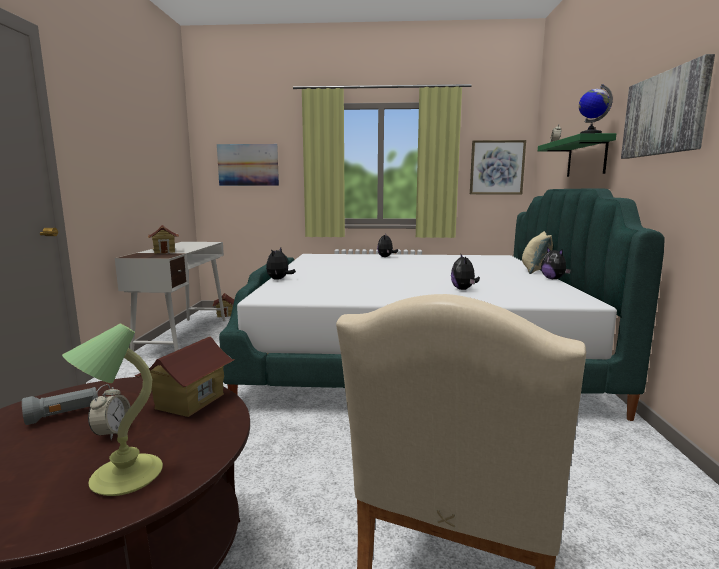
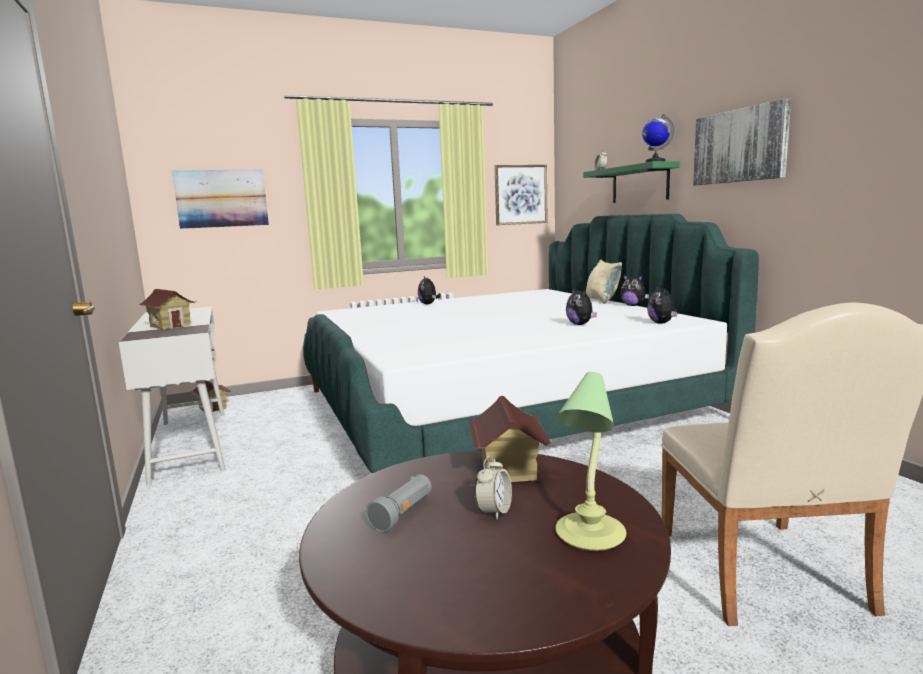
camera: 25 degrees left, 0 degrees up
alarm clock [88,384,130,440] -> alarm clock turned 45 degrees clockwise [475,456,512,520]
plush toy [266,247,296,280] -> plush toy moved to [647,285,677,324]

